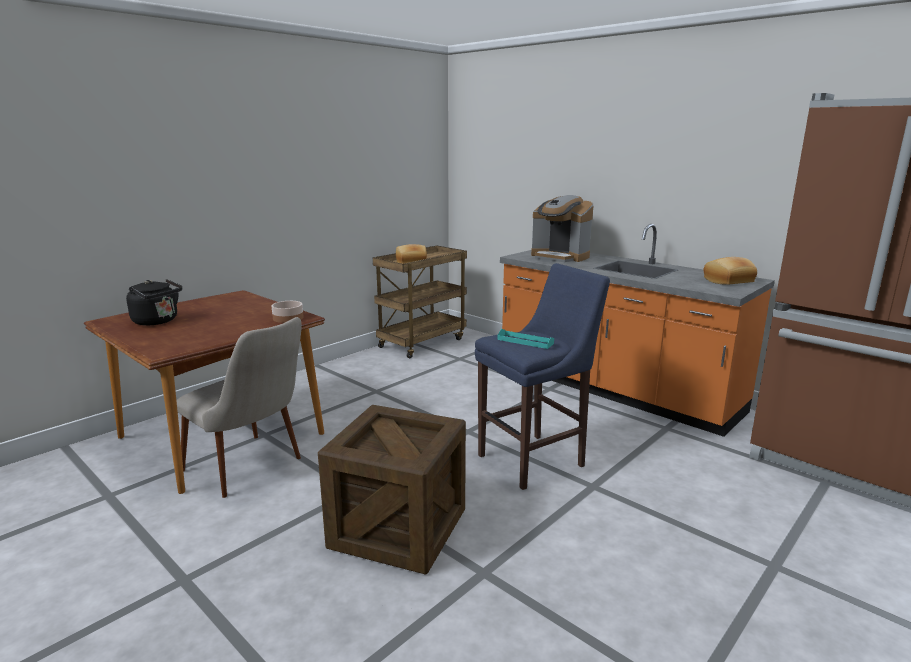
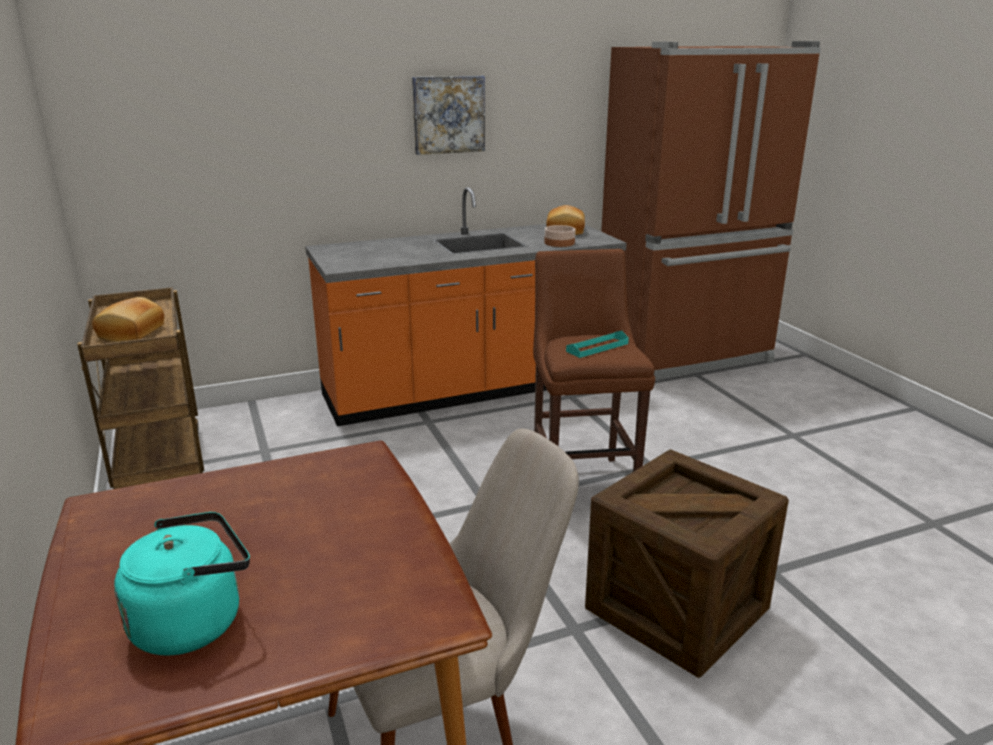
camera: 65 degrees left, 5 degrees up
black kettle [126,279,182,326] -> turquoise kettle [114,512,250,655]
bowl [272,301,304,323] -> bowl moved to [544,225,575,247]
blue stool [475,263,610,490] -> brown stool [533,249,655,472]
coffee machine [531,195,594,262] -> none
none -> picture [412,76,485,155]

